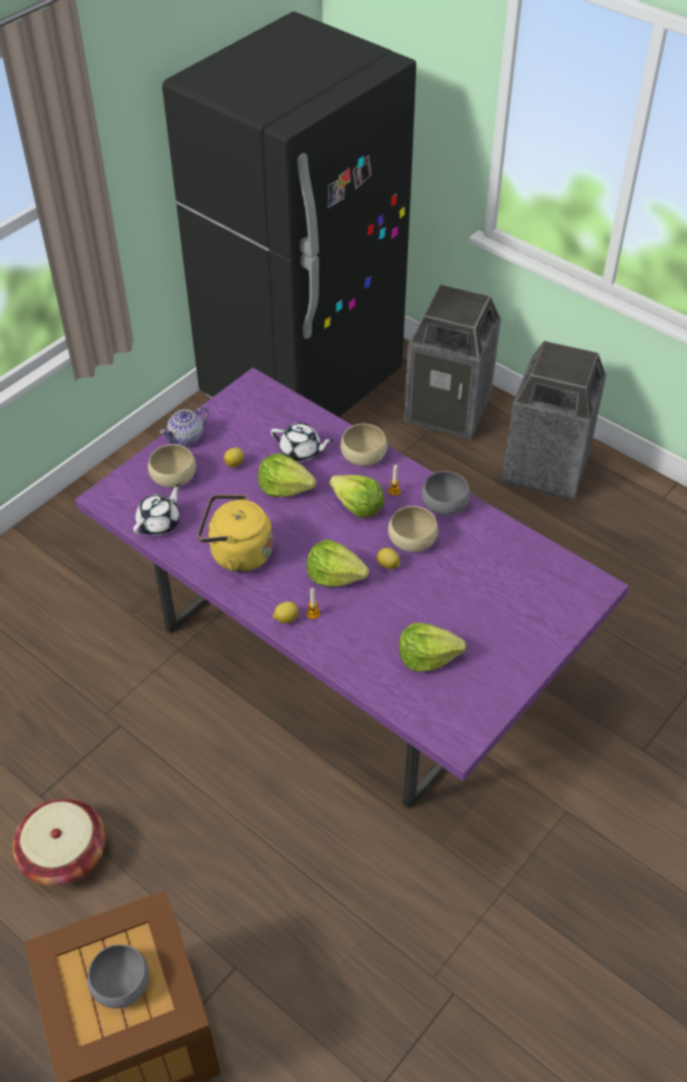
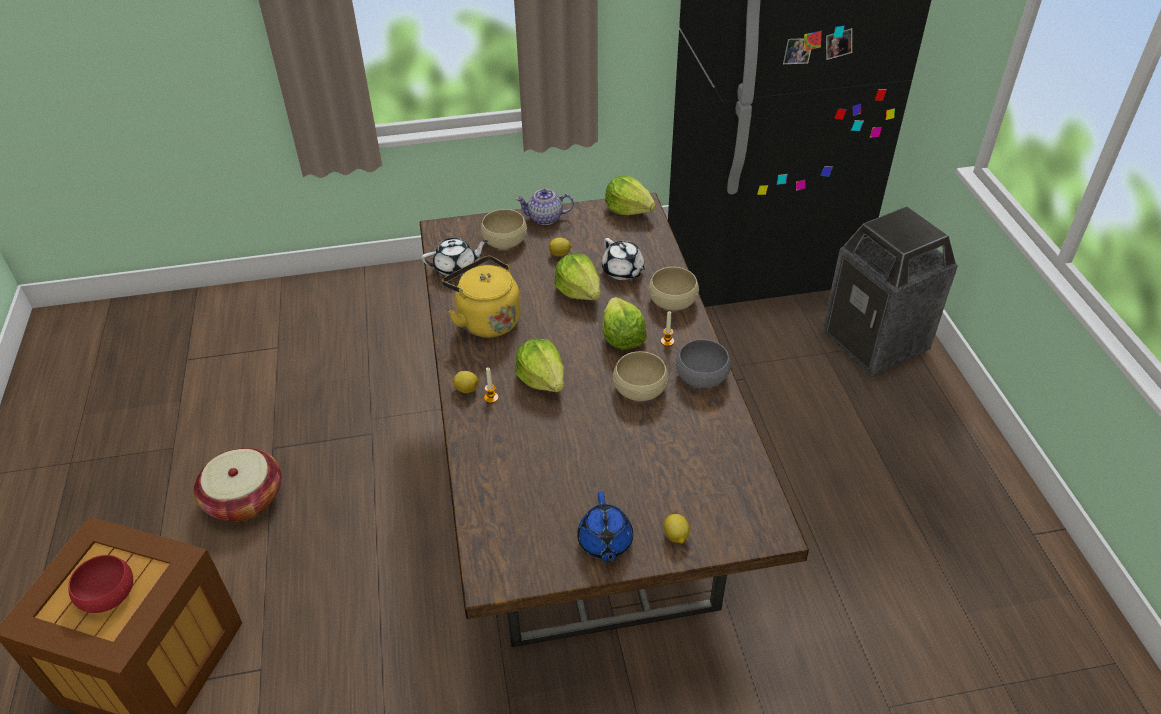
camera: 40 degrees right, 5 degrees down
purple dining table [75,368,629,809] -> brown dining table [420,193,809,647]
grey bowl [87,944,149,1008] -> red bowl [68,555,133,613]
lemon [377,548,400,569] -> lemon moved to [664,514,690,544]
lettuce [399,623,466,672] -> lettuce moved to [605,175,656,215]
trash can [502,341,607,500] -> none
none -> blue teapot [577,492,633,562]

